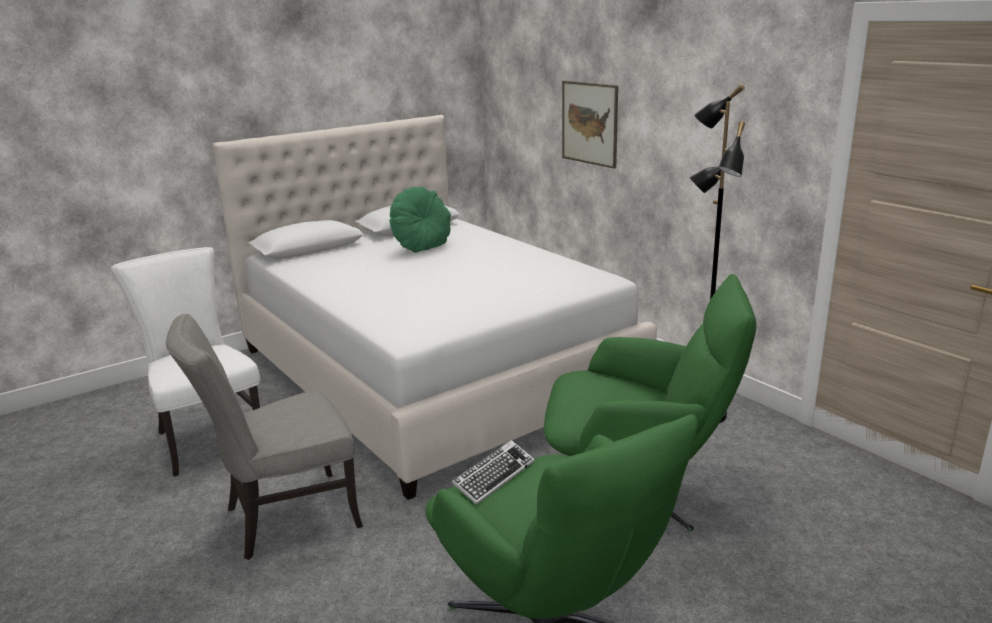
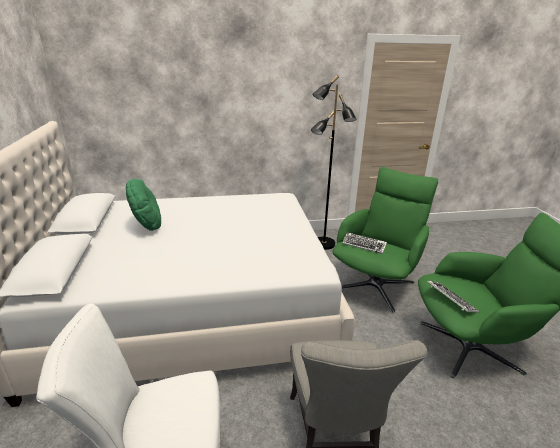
camera: 65 degrees left, 5 degrees up
picture [562,81,618,169] -> none
none -> keyboard [342,232,387,254]

